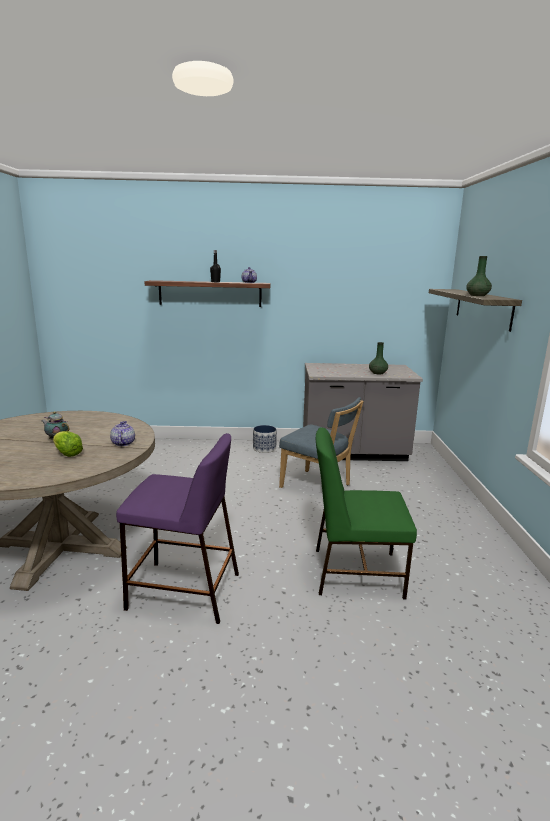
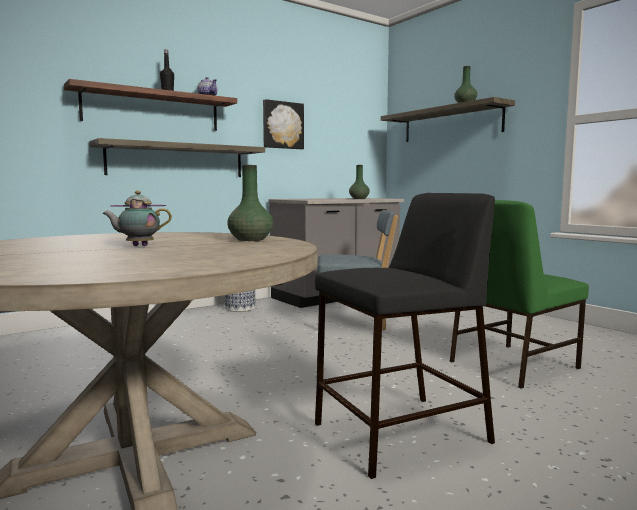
camera: 35 degrees left, 10 degrees down
lettuce [53,431,83,457] -> none
teapot [110,421,135,446] -> green vase [227,165,273,241]
purple stool [116,433,239,624] -> black stool [315,193,495,479]
none -> shelf [89,138,265,177]
none -> picture [263,99,304,149]

